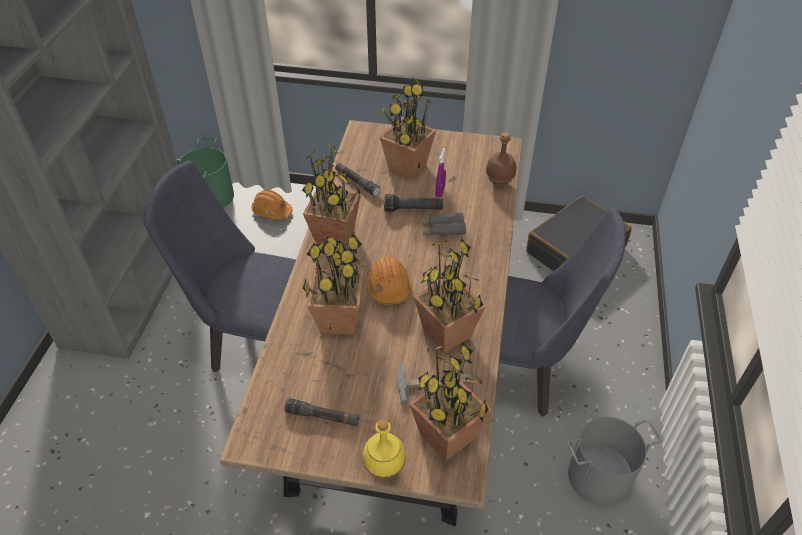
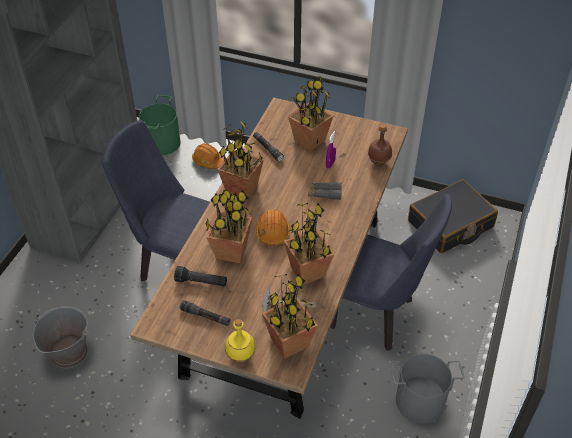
camera: 10 degrees right, 0 degrees up
black flashlight [384,194,443,212] -> black flashlight moved to [174,266,227,287]
none -> grey bucket [33,306,88,368]

